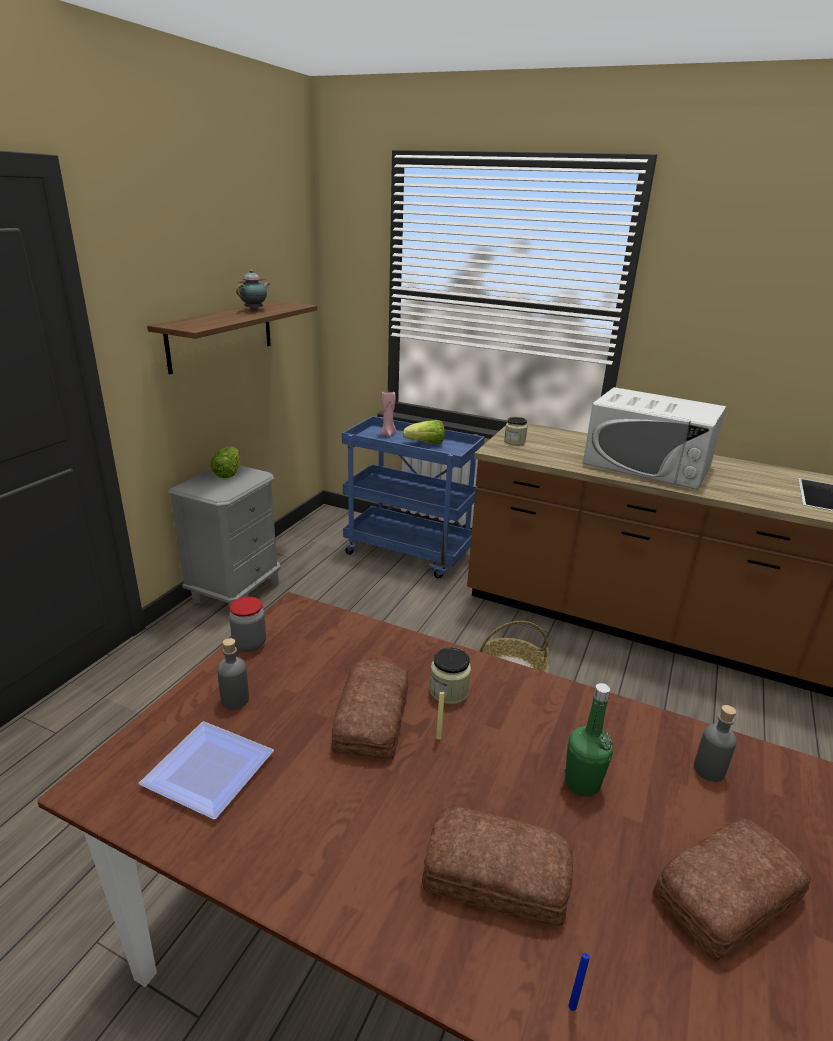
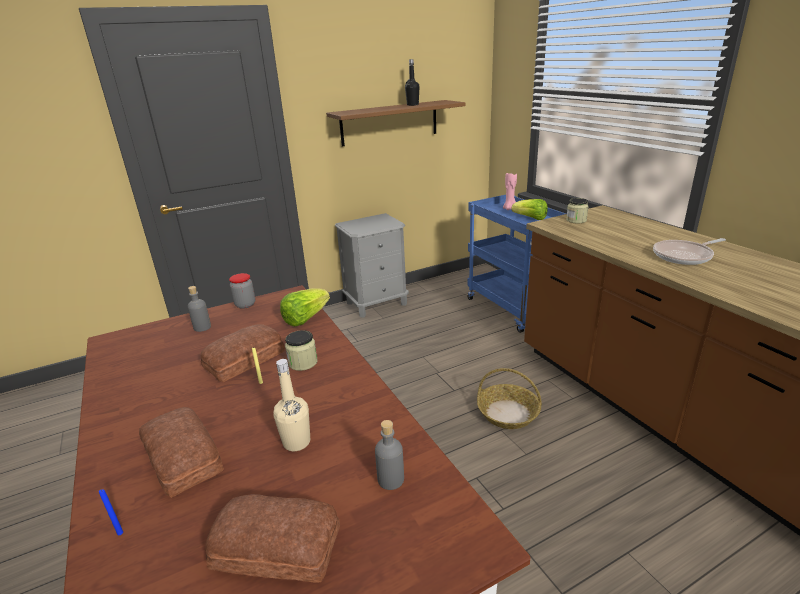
camera: 40 degrees right, 0 degrees up
plate [139,721,274,819] -> none
lettuce [211,446,240,478] -> lettuce moved to [280,288,330,326]
teapot [236,270,269,311] -> black bottle [405,59,419,106]
green bottle [565,683,613,797] -> beige bottle [273,359,310,451]
white microwave [583,387,726,490] -> frying pan [653,238,726,265]

